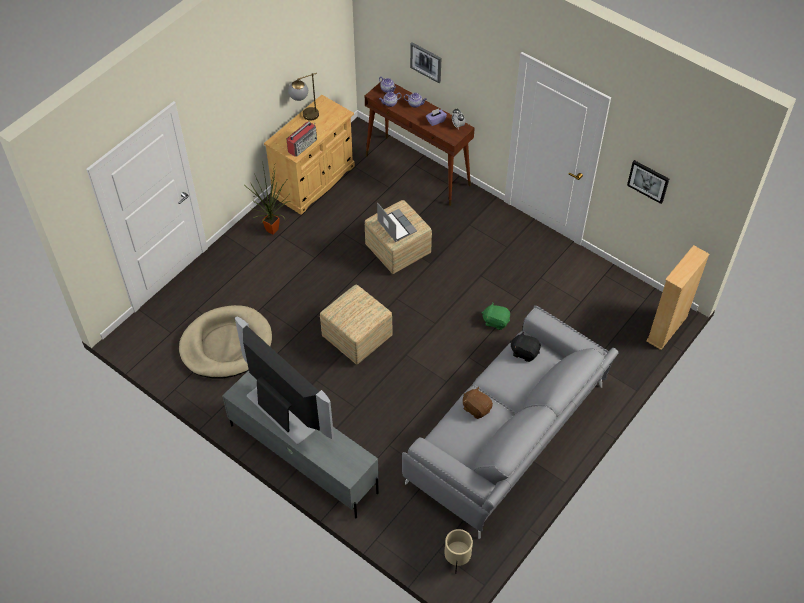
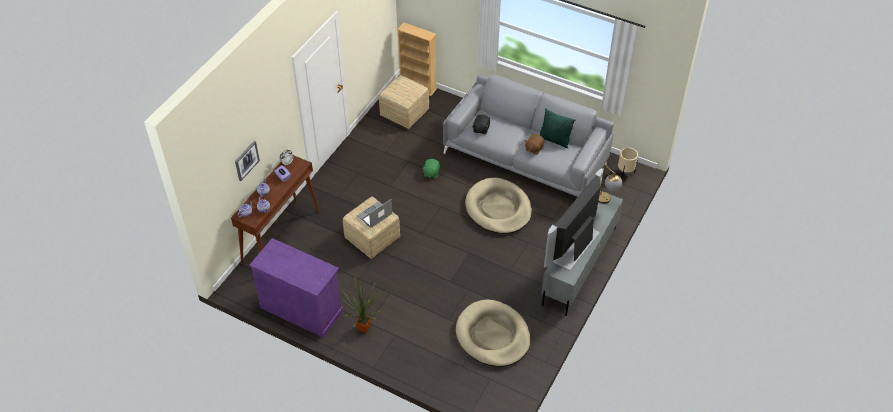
camera: 100 degrees left, 5 degrees down
beige cabinet [264,95,355,215] -> purple cabinet [249,238,343,338]
radio [287,121,317,157] -> none
table lamp [288,73,319,121] -> table lamp moved to [598,163,622,204]
ottoman [320,285,393,365] -> ottoman moved to [379,75,429,129]
picture [627,160,669,204] -> none
none -> beige dog bed [465,178,532,234]
none -> green pillow [540,108,575,148]

